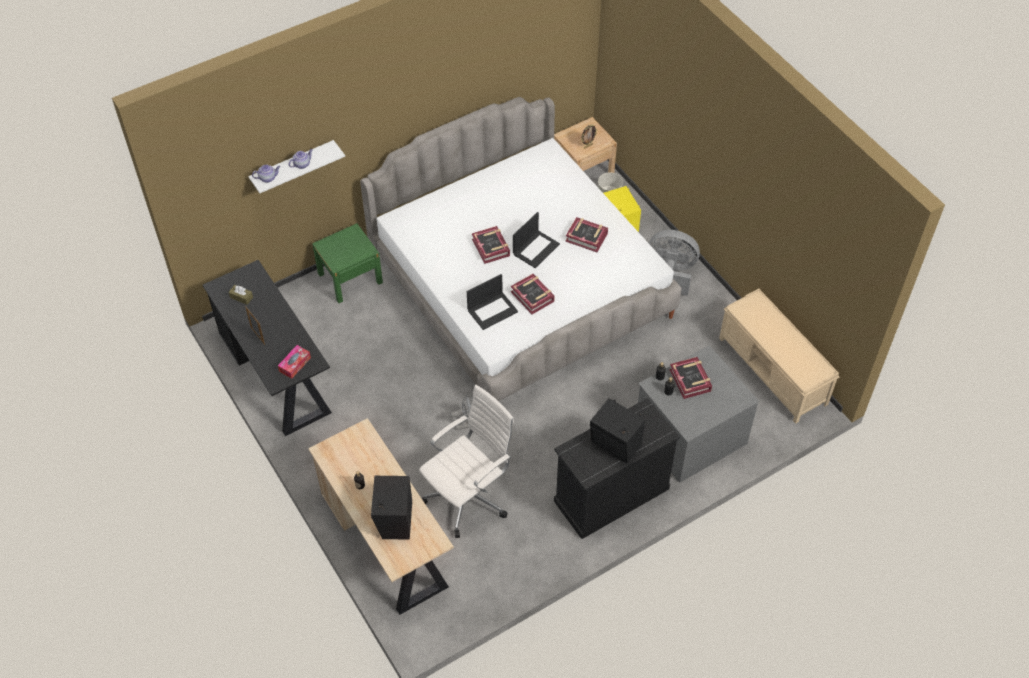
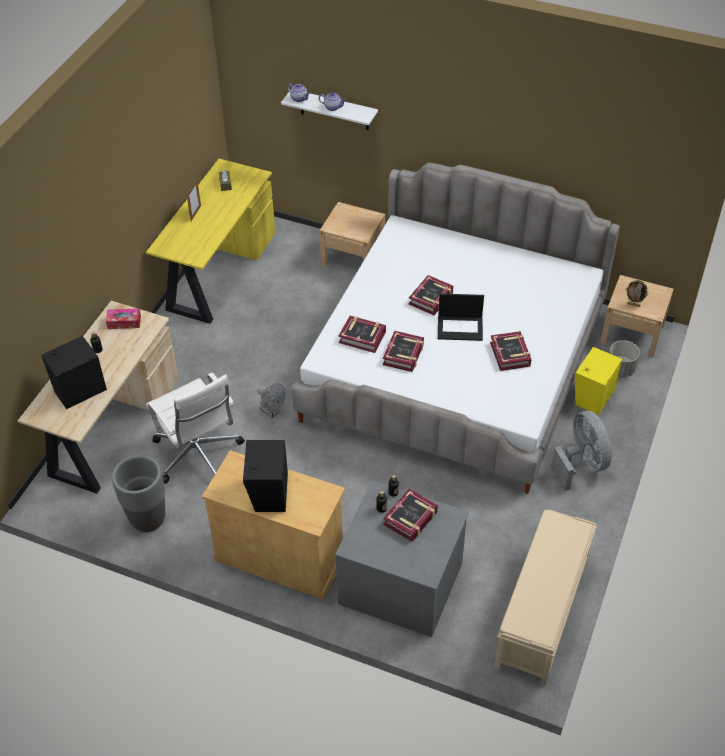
camera: 55 degrees right, 5 degrees down
black desk [203,260,332,436] -> yellow desk [146,159,275,324]
tissue box [278,345,311,379] -> tissue box moved to [106,308,141,329]
green nightstand [312,223,383,303] -> beige nightstand [320,202,385,267]
white office chair [419,385,514,538] -> white office chair turned 45 degrees clockwise [146,373,245,484]
laptop [467,274,518,330] -> book [338,316,386,353]
black cabinet [554,398,679,539] -> beige cabinet [202,450,345,599]
none -> grey planter [112,455,165,532]

